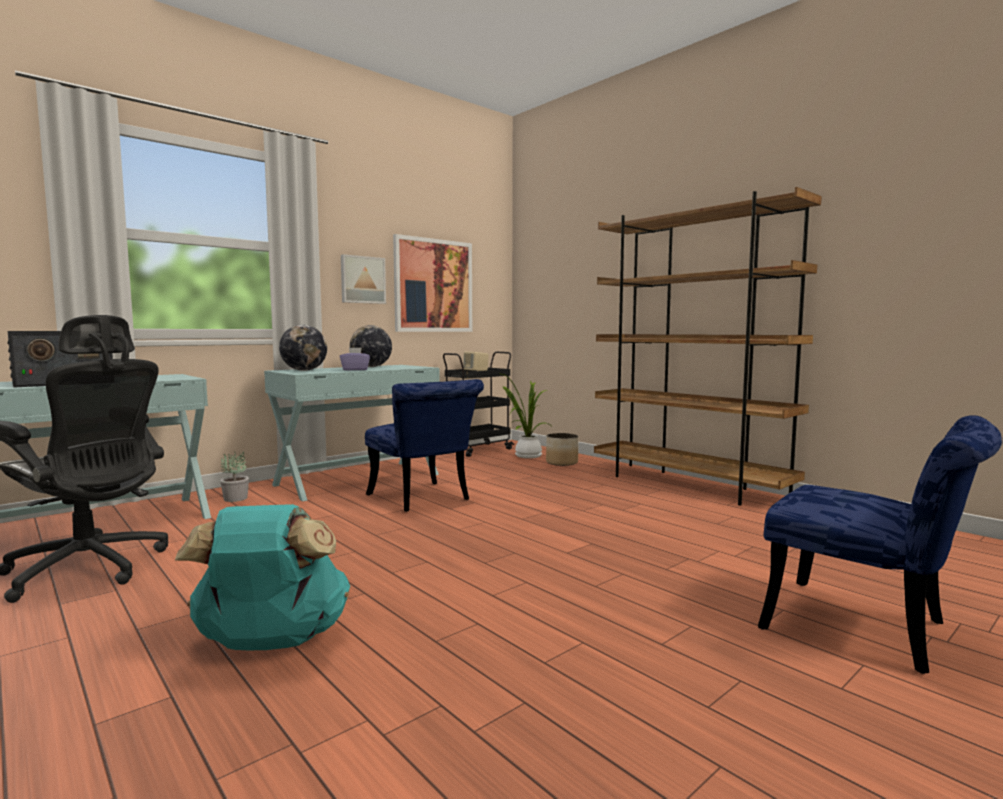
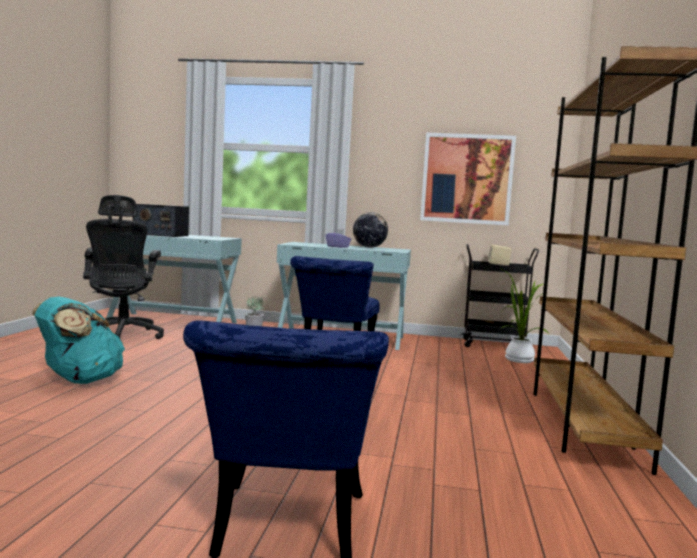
camera: 50 degrees right, 0 degrees up
globe [279,325,327,371] -> none
picture [341,254,386,304] -> none
planter [546,433,578,466] -> none

